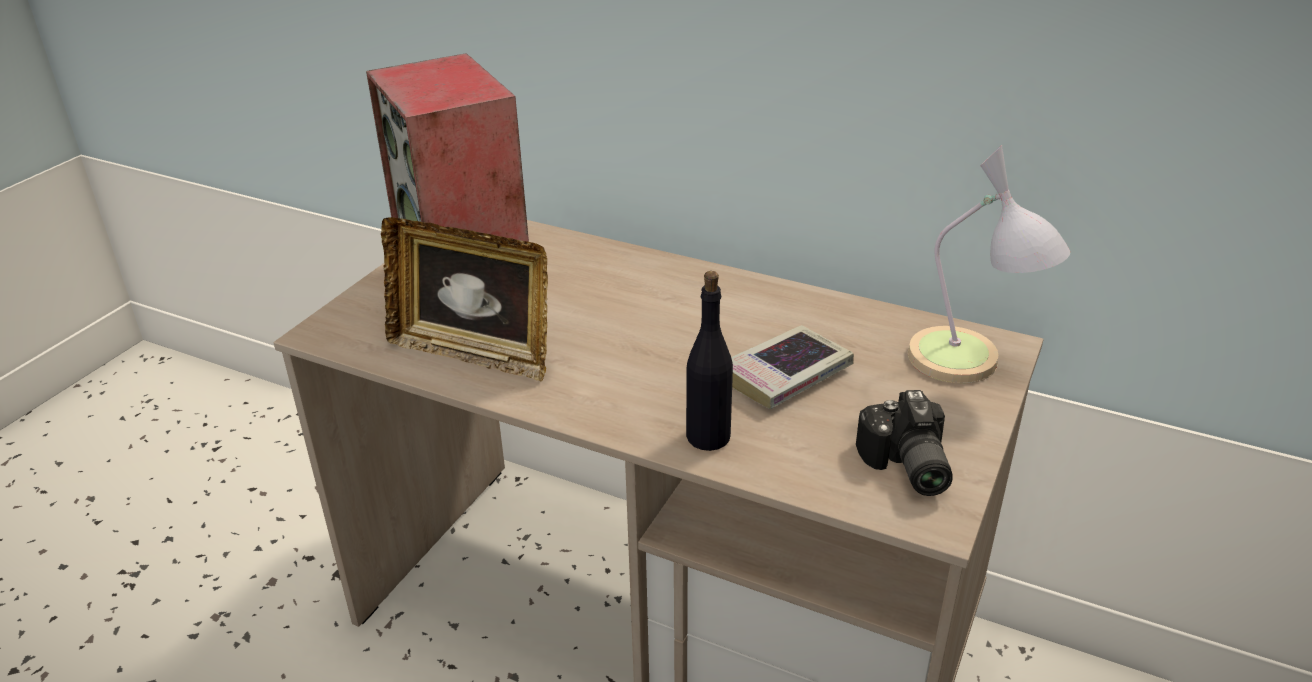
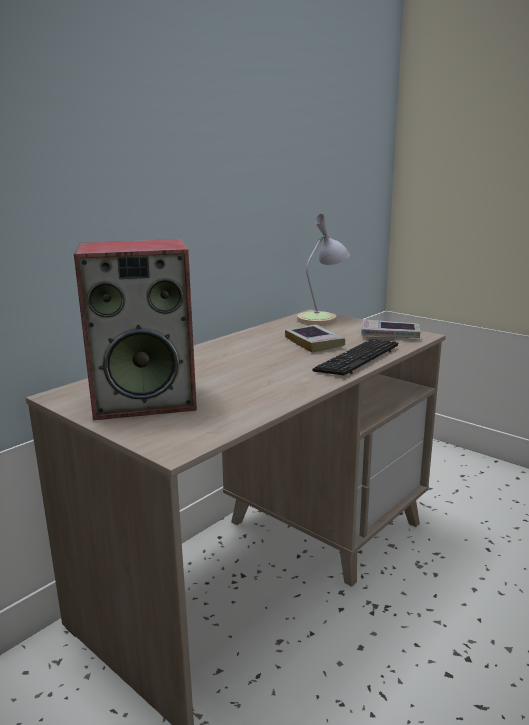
camera: 75 degrees left, 15 degrees down
picture frame [381,217,548,382] -> none
black bottle [686,271,733,451] -> keyboard [312,339,399,375]
camera [856,390,953,496] -> book [361,319,420,338]

